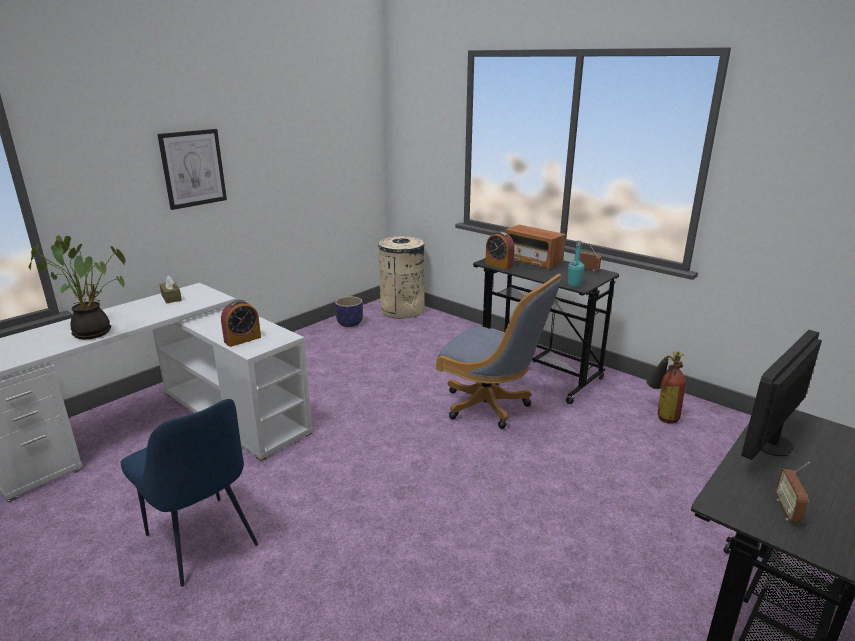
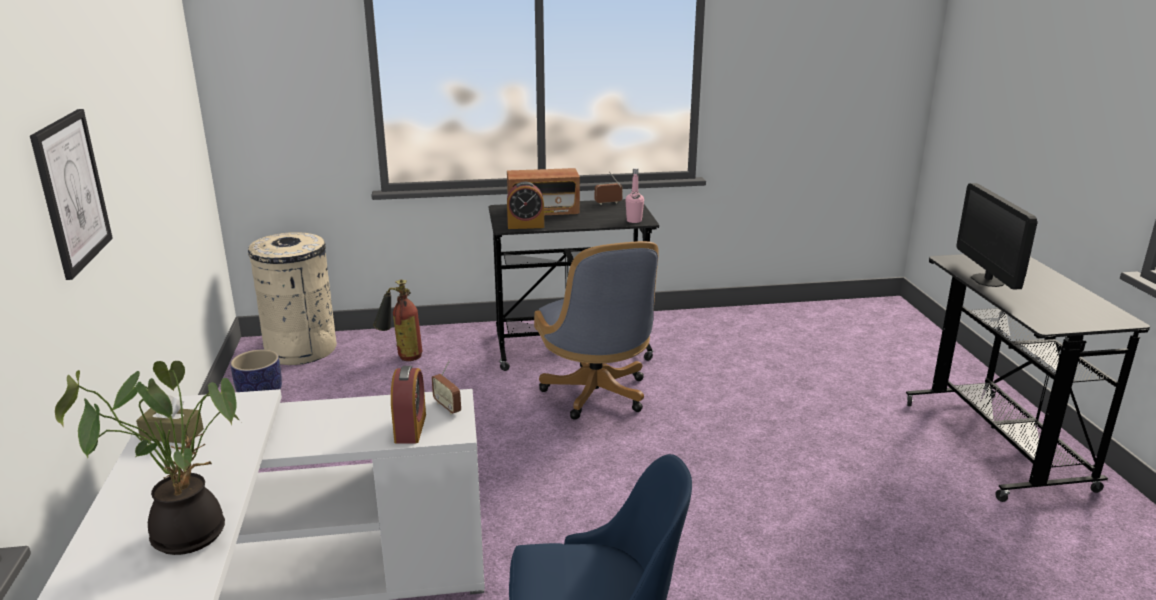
camera: 50 degrees left, 0 degrees up
blue office chair [436,274,561,429] -> blue office chair turned 90 degrees clockwise [534,241,659,420]
turquoise bottle [568,240,585,287] -> pink bottle [626,168,644,223]
fire extinguisher [647,351,686,424] -> fire extinguisher moved to [373,279,422,361]
radio [776,462,810,523] -> radio moved to [432,360,461,415]

